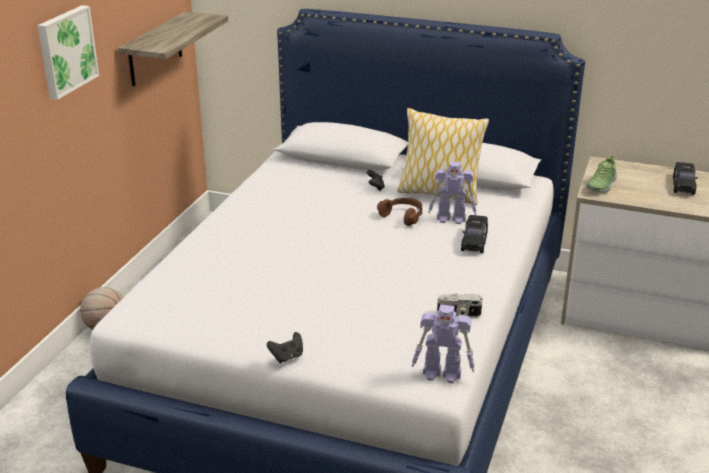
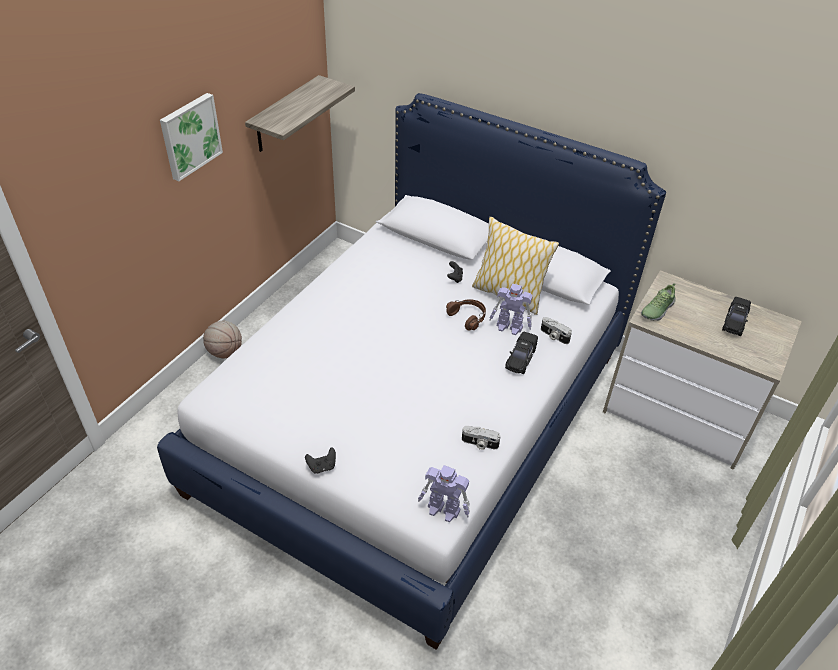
camera: 10 degrees right, 15 degrees up
none -> camera [541,317,572,344]

